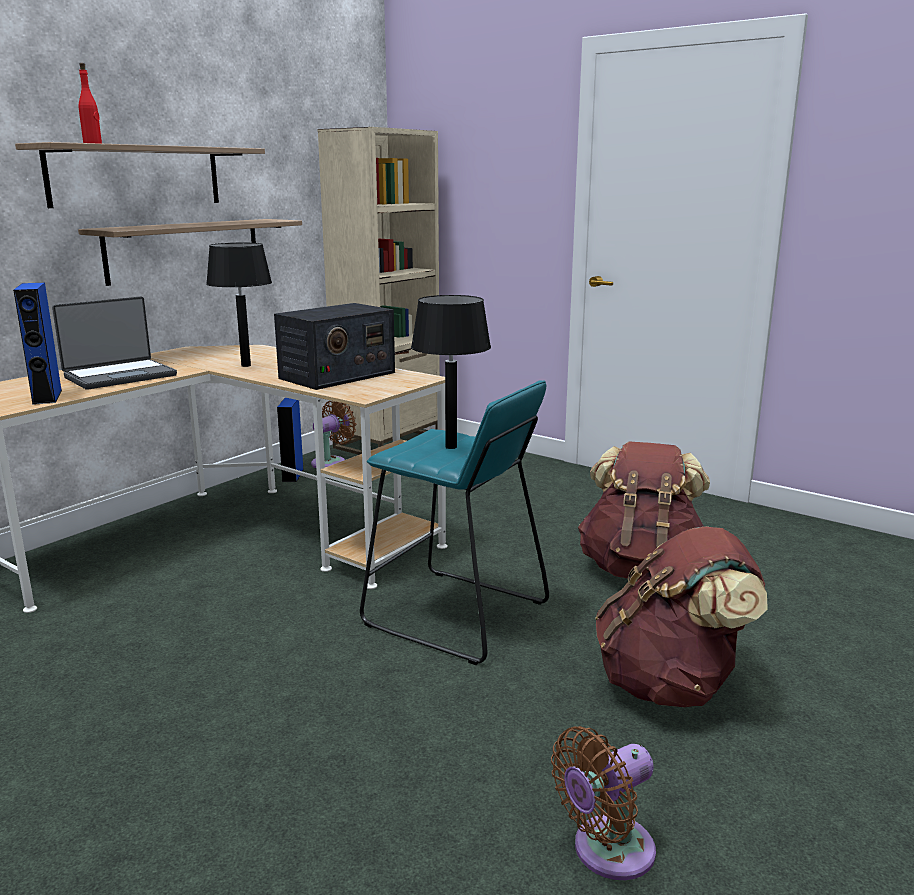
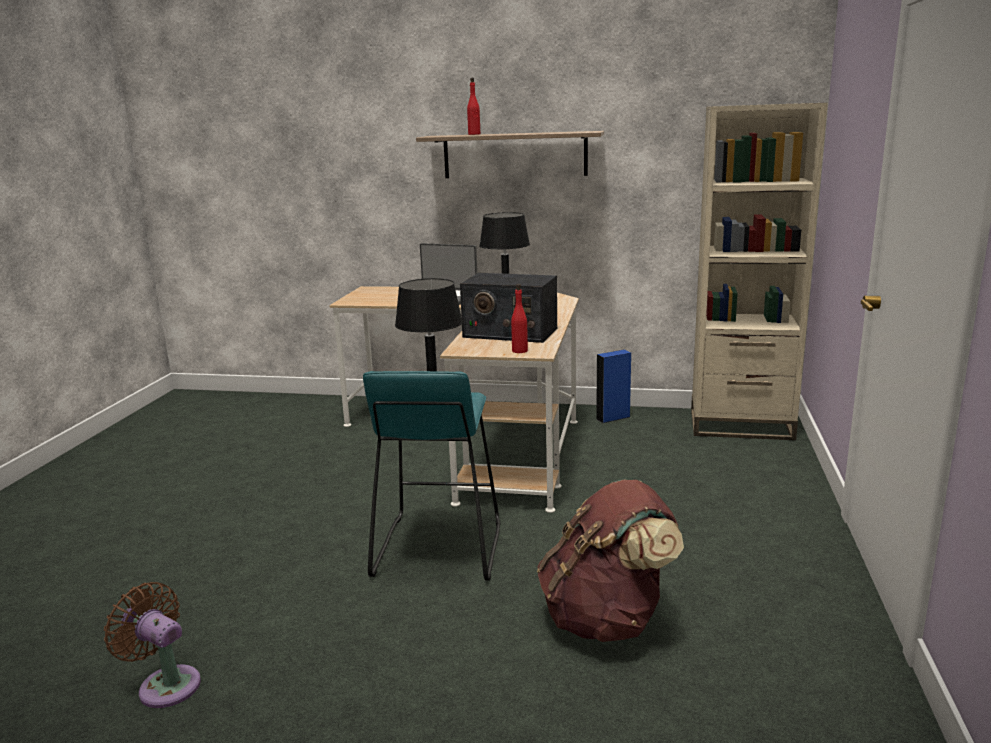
camera: 65 degrees right, 0 degrees up
blue speaker [13,283,62,405] -> none
shelf [78,219,302,286] -> none
brown fan [311,401,356,468] -> none
brown backpack [595,526,768,707] -> none
none -> red bottle [511,284,528,353]

